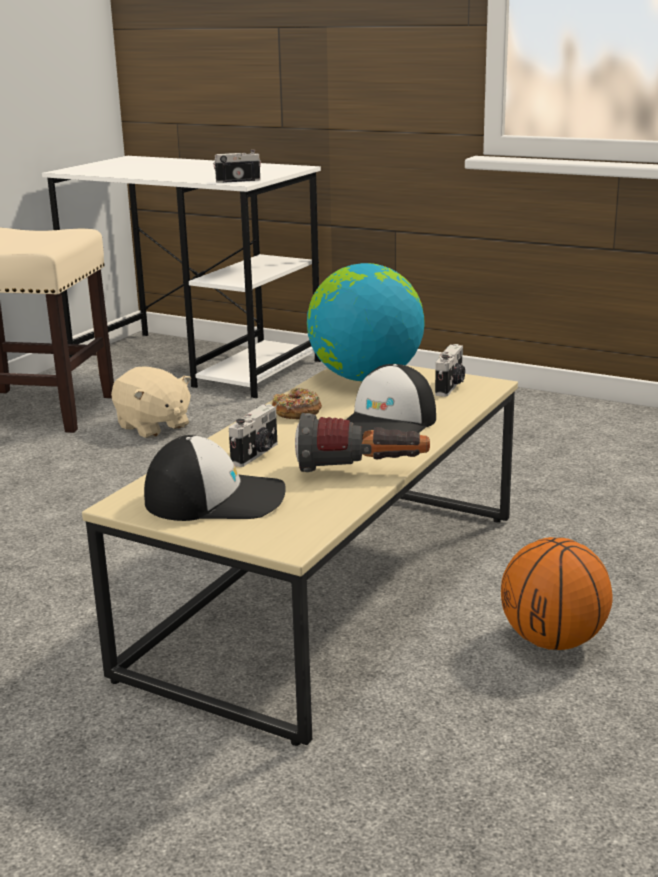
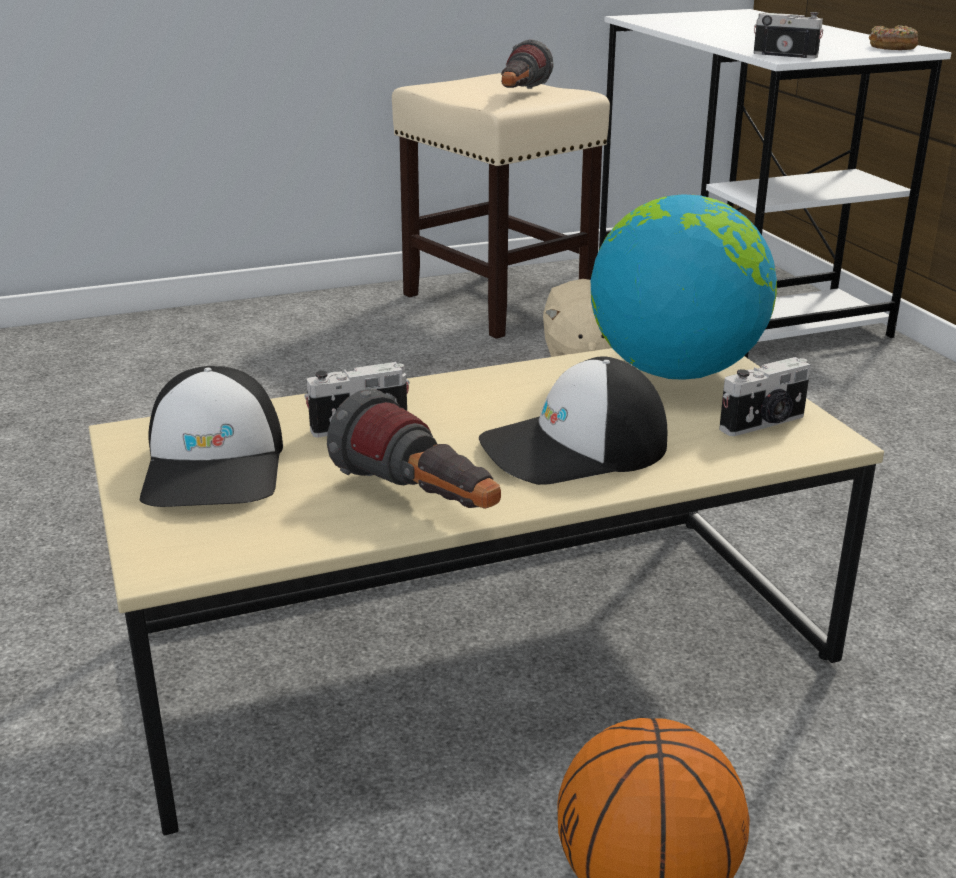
camera: 40 degrees right, 5 degrees up
cap [144,435,286,521] -> cap turned 45 degrees clockwise [140,366,283,507]
donut [272,388,322,419] -> donut moved to [869,25,918,50]
none -> flashlight [501,39,554,89]

